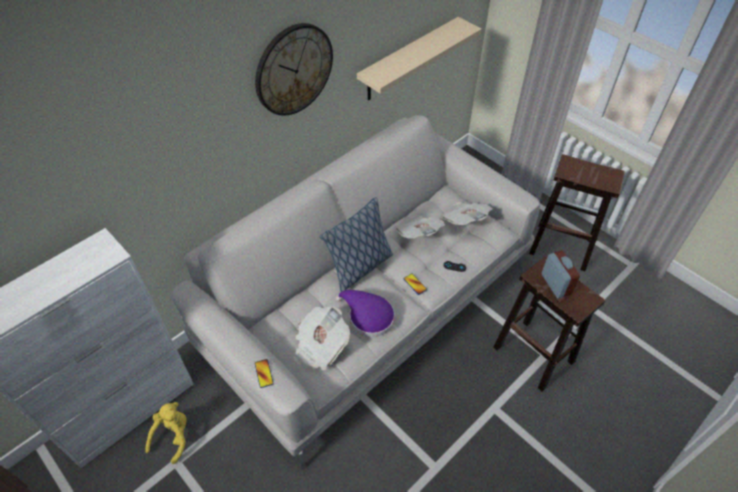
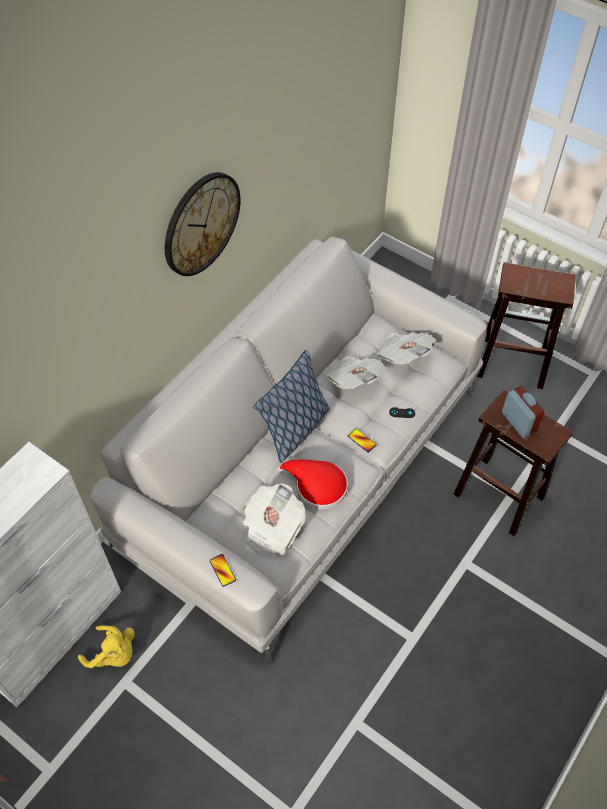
camera: 10 degrees left, 5 degrees up
yellow plush toy [145,402,187,464] -> yellow plush toy turned 105 degrees clockwise [78,625,135,668]
purple hat [336,290,395,337] -> red hat [276,460,348,510]
beige shelf [357,17,482,101] -> none

